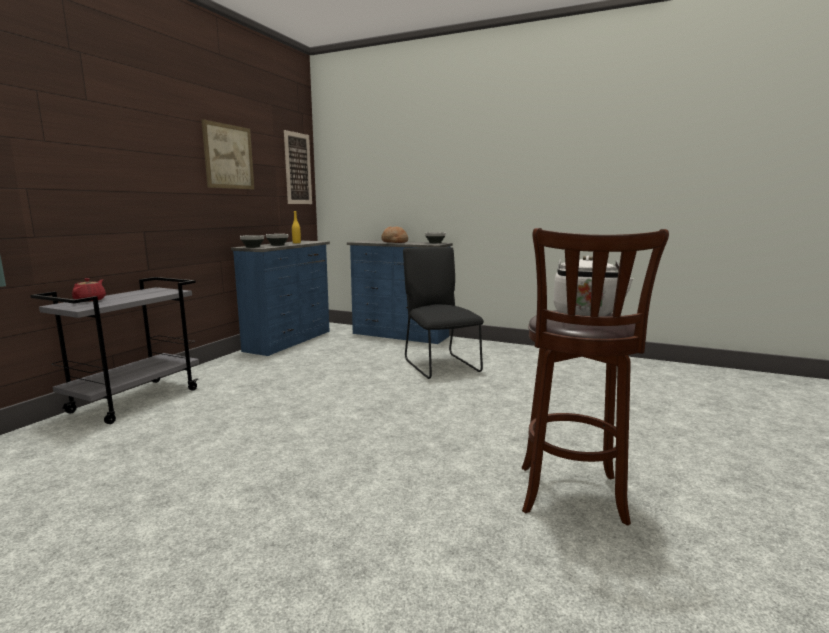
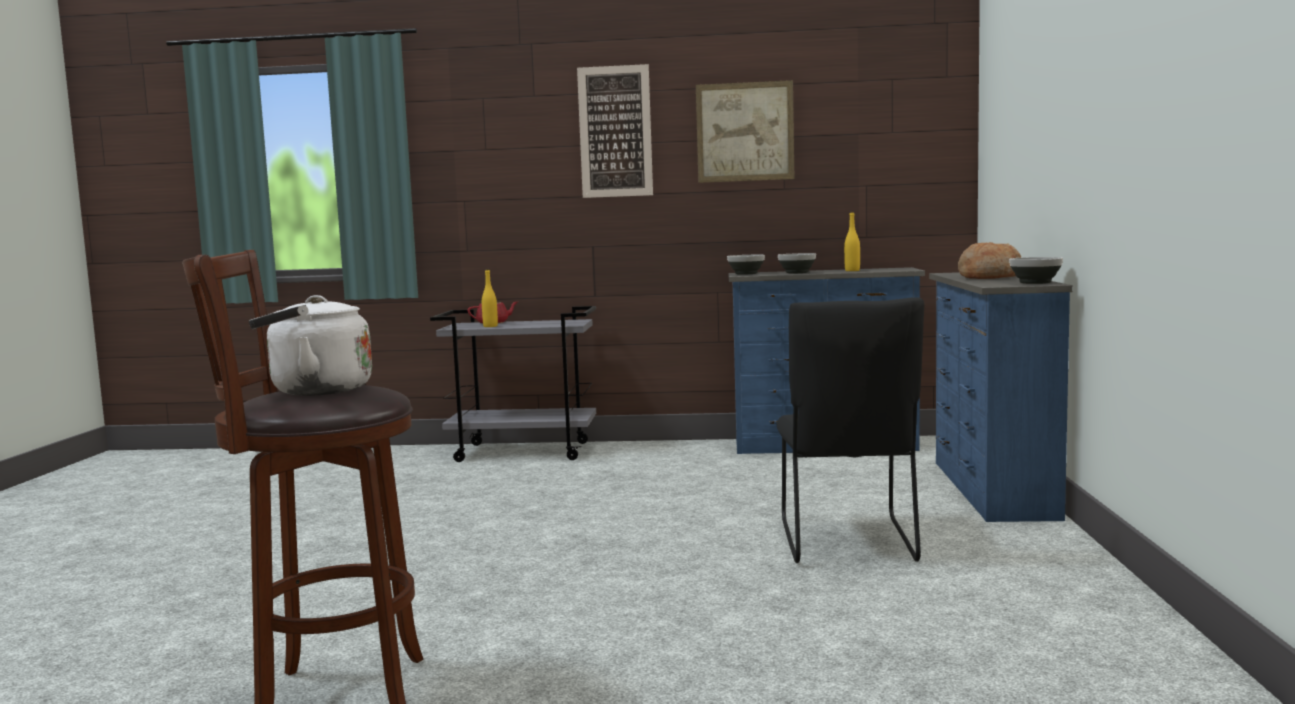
camera: 70 degrees right, 5 degrees down
picture [284,130,312,204] -> picture moved to [577,64,653,198]
black chair [403,247,484,379] -> black chair turned 135 degrees clockwise [777,297,924,563]
none -> yellow bottle [482,269,498,327]

